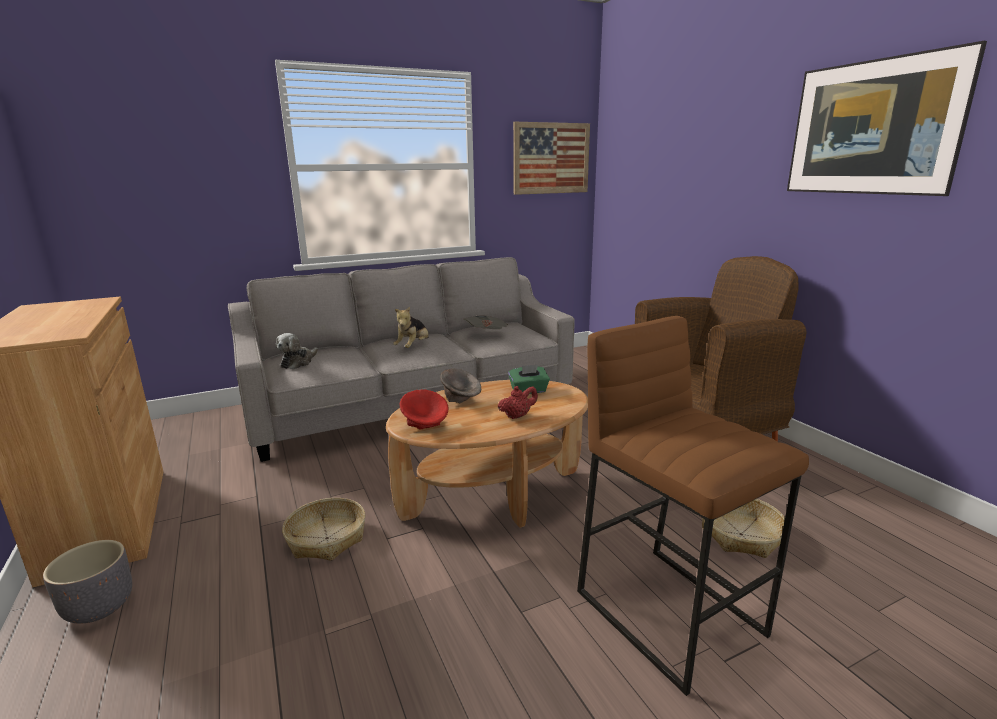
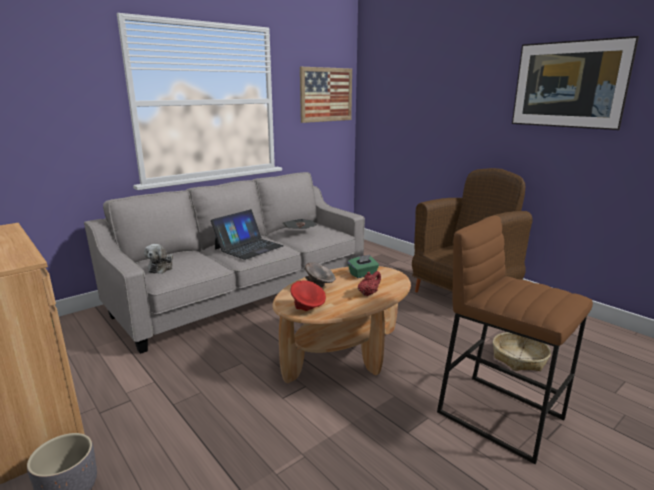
camera: 15 degrees left, 0 degrees up
basket [282,498,366,561] -> none
plush toy [393,307,428,348] -> laptop [211,209,284,260]

